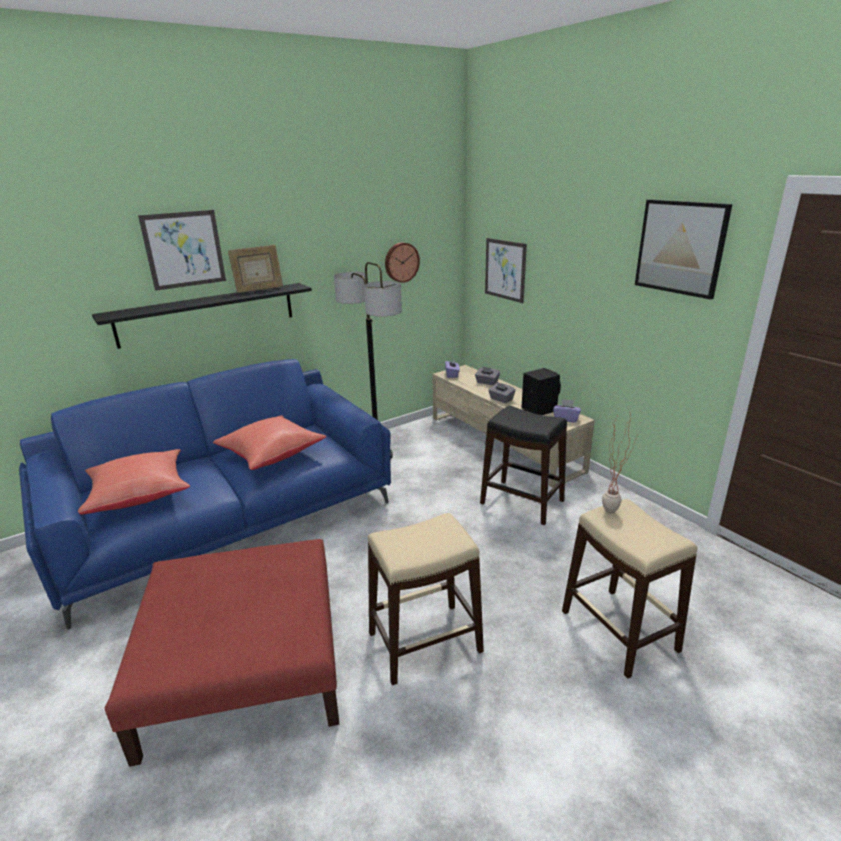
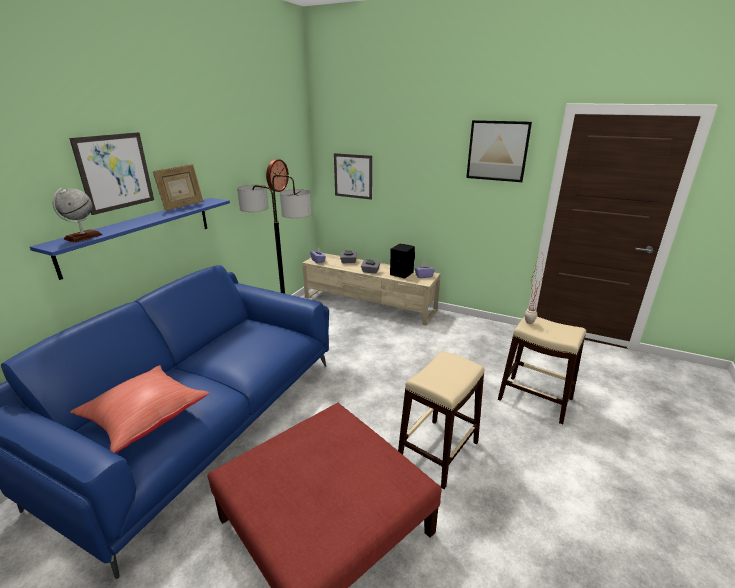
camera: 30 degrees left, 0 degrees up
black shelf [92,283,312,349] -> blue shelf [30,198,230,280]
red pillow [213,415,326,470] -> none
black stool [480,406,567,525] -> none
none -> globe [53,188,103,243]

